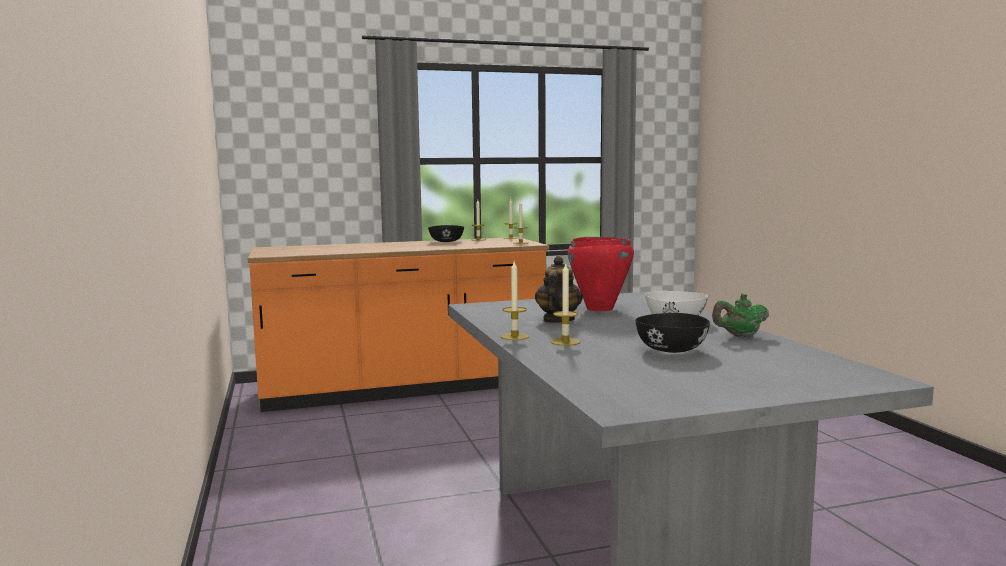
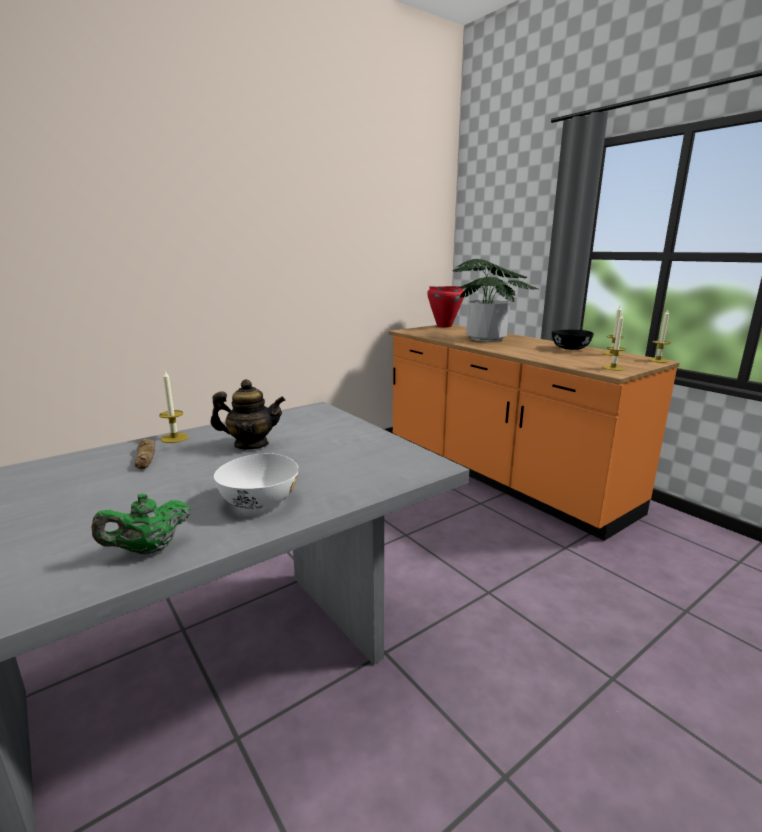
camera: 70 degrees right, 10 degrees up
candle [551,262,580,346] -> bread [134,439,155,469]
red cooking pot [568,237,634,311] -> red cooking pot moved to [427,286,464,328]
black bowl [635,313,710,353] -> none
green teapot [712,294,769,338] -> green teapot turned 90 degrees counterclockwise [92,494,190,554]
none -> potted plant [453,259,538,342]

